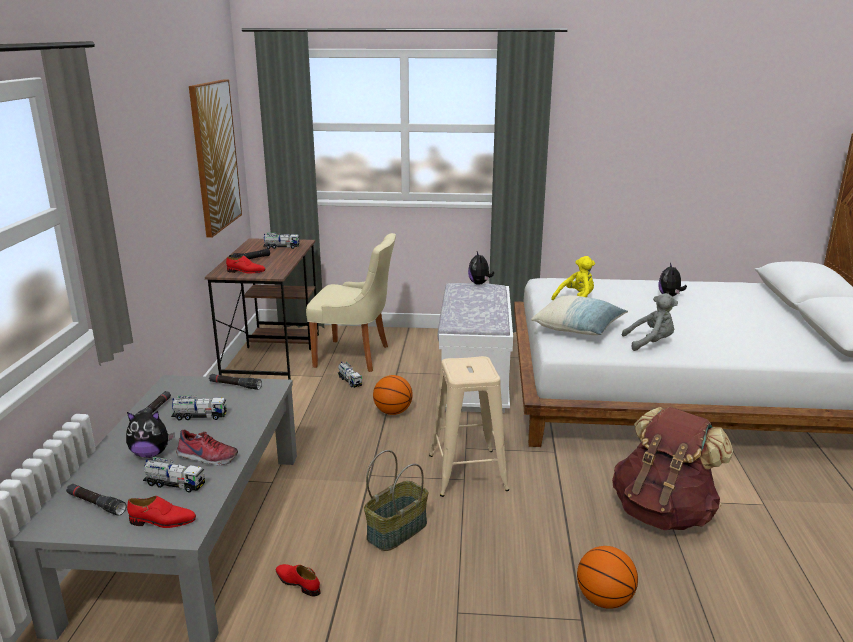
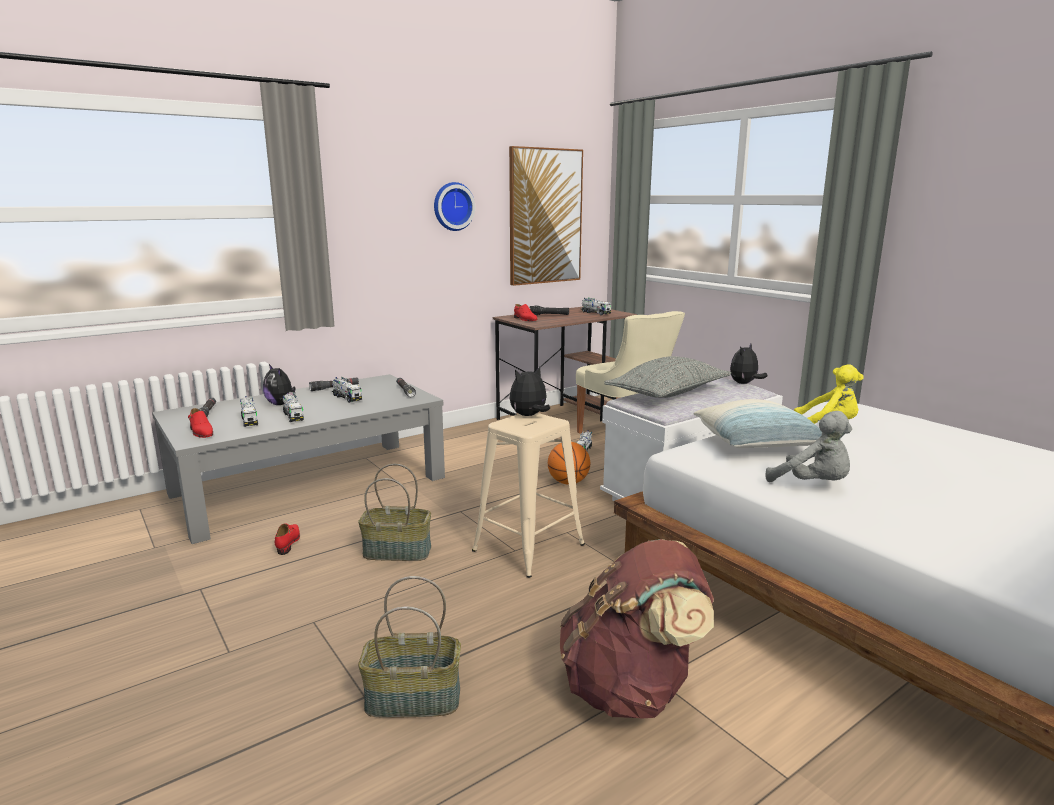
camera: 50 degrees right, 5 degrees down
shoe [176,430,238,465] -> toy truck [283,393,304,422]
basketball [577,546,638,609] -> basket [358,576,461,718]
plush toy [658,262,687,297] -> plush toy moved to [510,366,550,416]
none -> wall clock [434,182,475,231]
none -> grey pillow [604,356,731,398]

